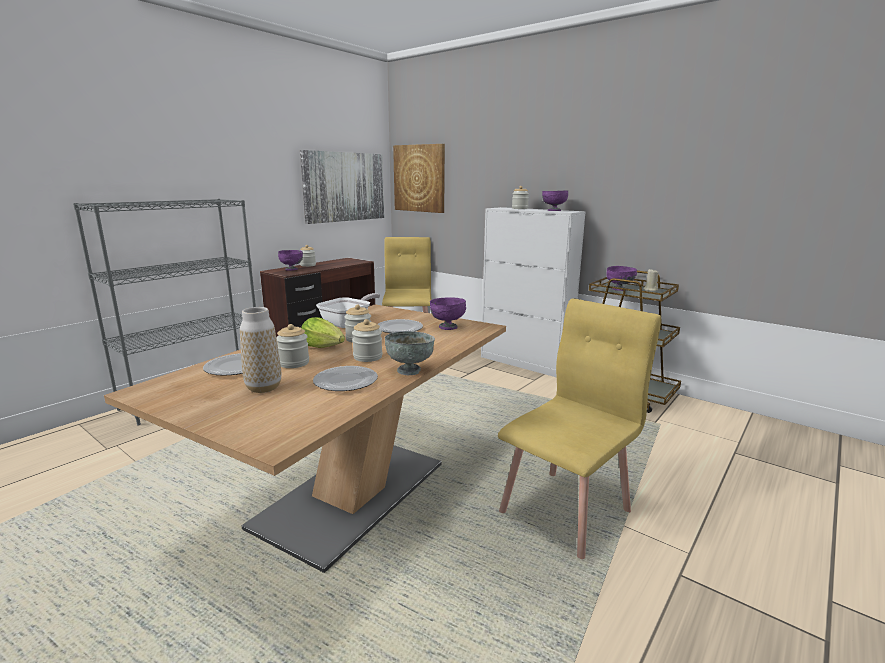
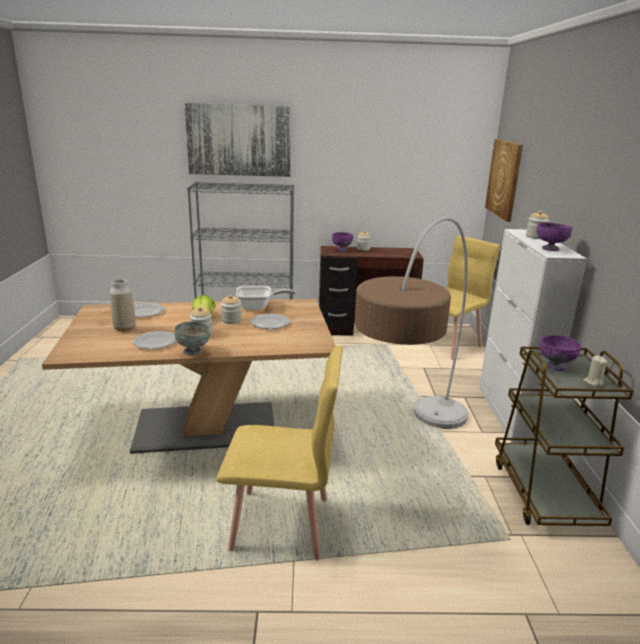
camera: 50 degrees right, 5 degrees up
jar [276,324,309,368] -> none
picture [300,150,384,224] -> picture moved to [185,103,291,177]
purple bowl [430,298,466,330] -> none
none -> floor lamp [355,217,468,429]

